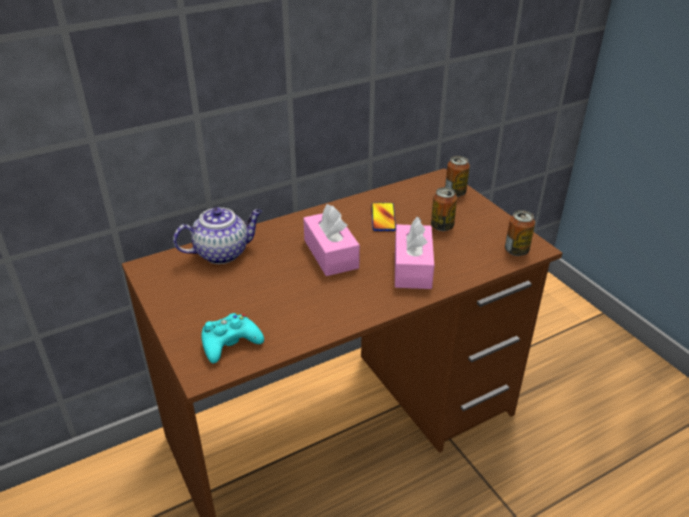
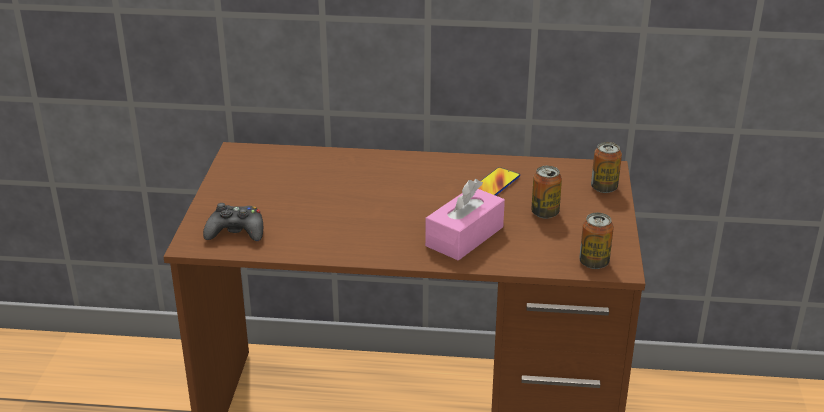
camera: 35 degrees right, 5 degrees down
teapot [173,207,262,264] -> none
turquoise game controller [201,312,264,363] -> black game controller [203,203,263,241]
pink tissue box [303,204,360,276] -> none

